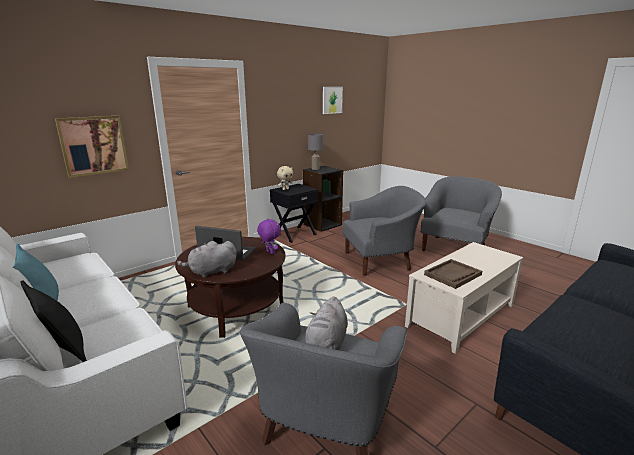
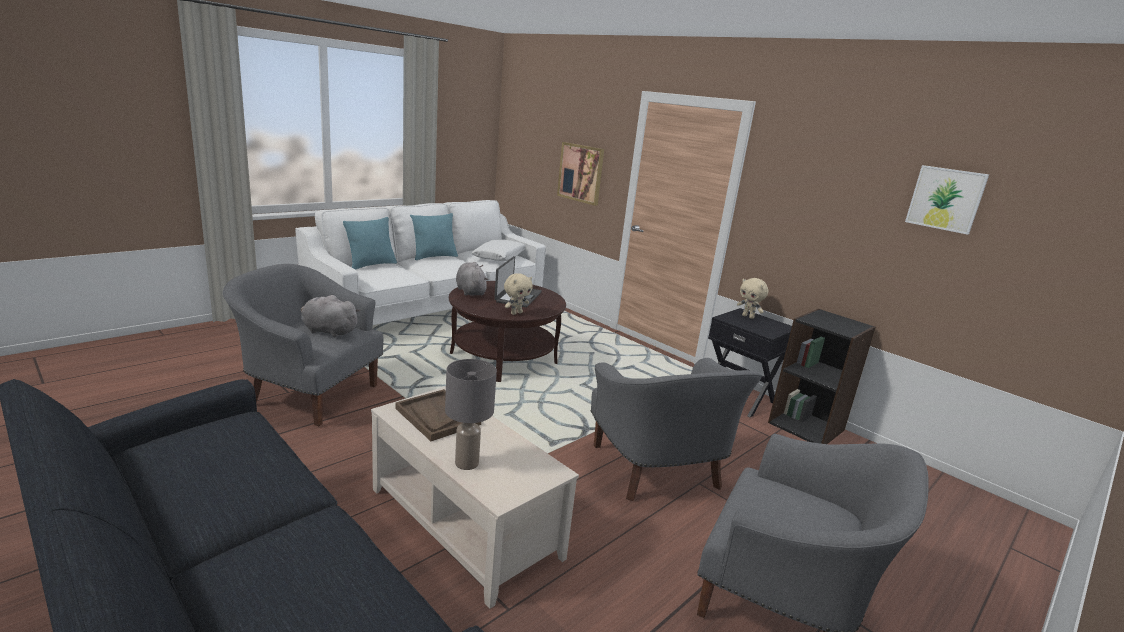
camera: 85 degrees right, 0 degrees up
black pillow [20,280,87,362] -> turquoise pillow [343,217,397,270]
purple plush toy [257,219,281,254] -> beige plush toy [504,273,533,315]
grey table lamp [308,134,323,170] -> grey table lamp moved to [445,359,497,470]
none -> white pillow [472,239,525,261]

